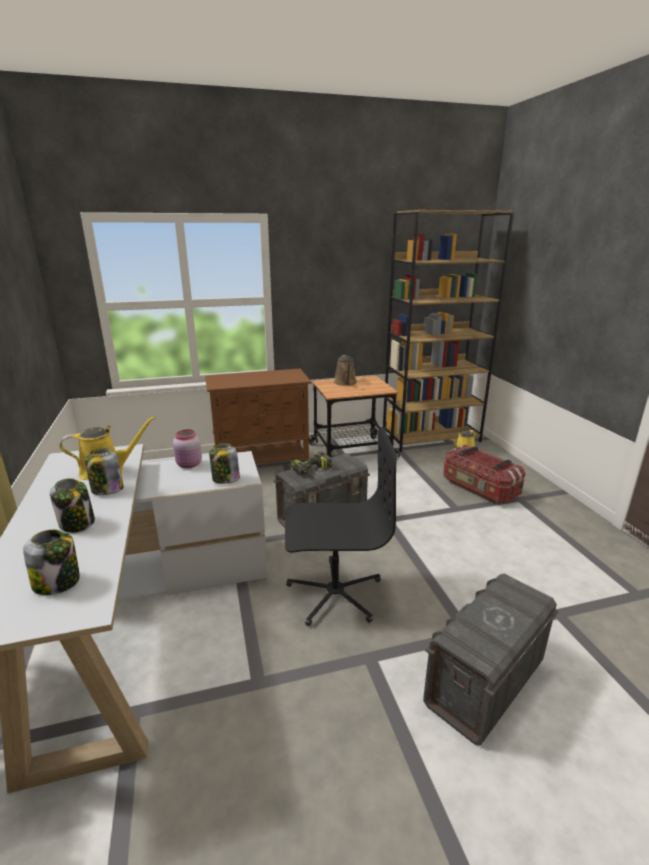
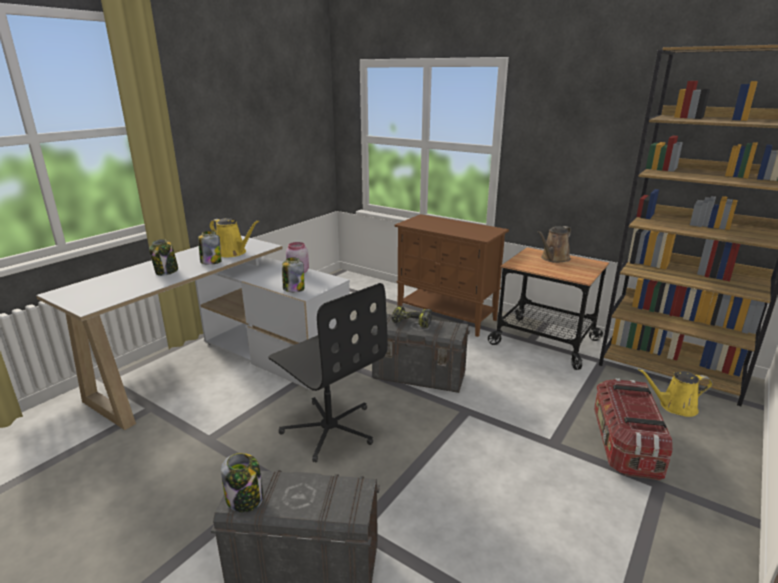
camera: 50 degrees right, 0 degrees up
jar [23,529,80,595] -> jar moved to [221,453,263,512]

